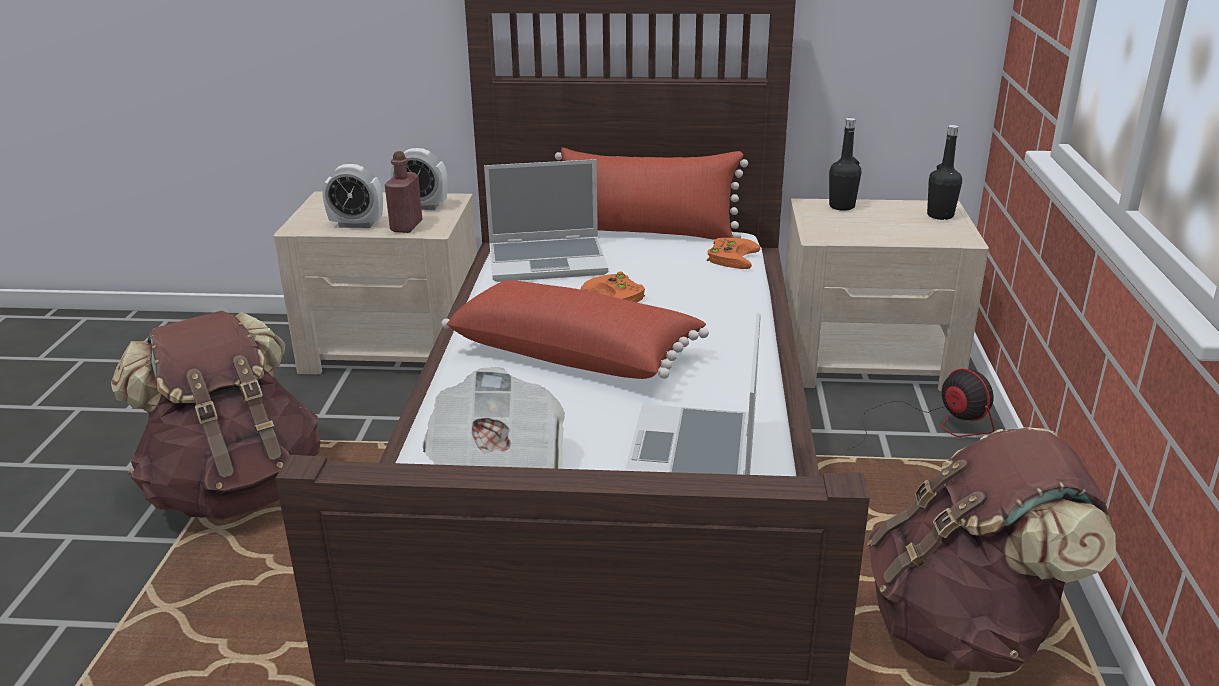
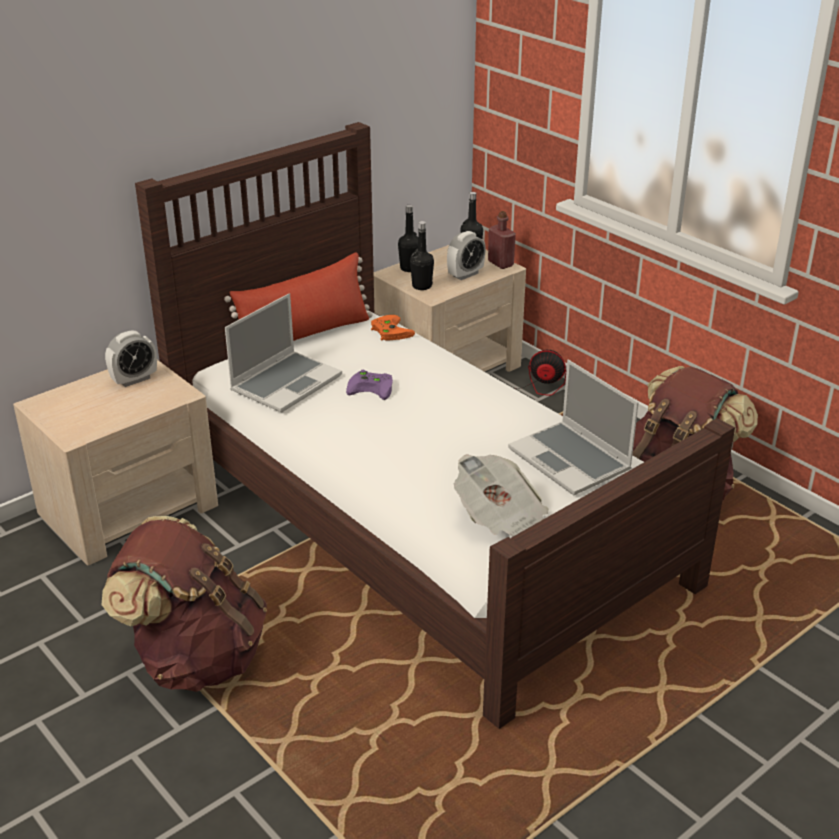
camera: 45 degrees left, 5 degrees up
alarm clock [323,164,383,228] -> alarm clock moved to [447,231,486,280]
red bottle [385,151,423,233] -> red bottle moved to [488,211,516,269]
red pillow [441,280,709,379] -> none
orange game controller [580,271,645,302] -> purple game controller [346,370,393,400]
none -> black bottle [410,221,434,290]

